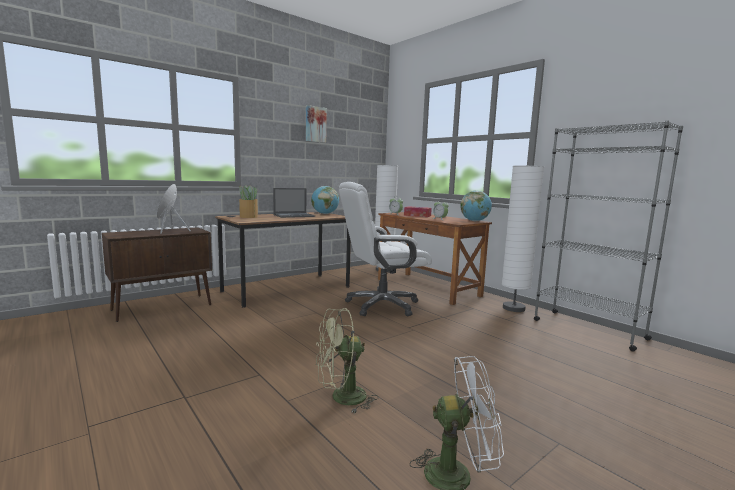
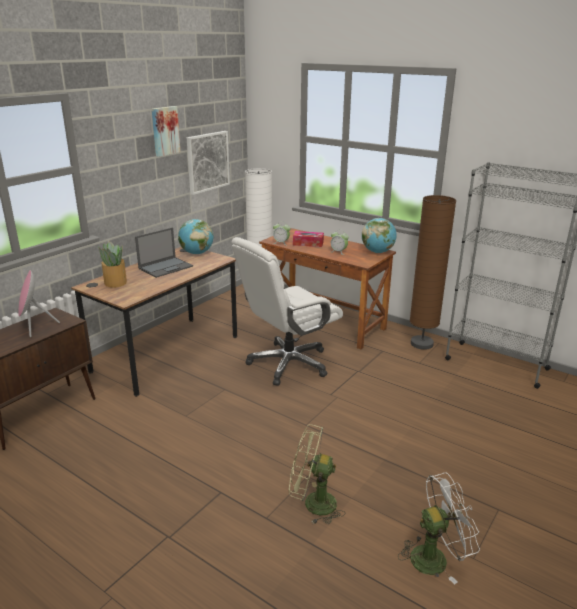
camera: 15 degrees left, 15 degrees up
green fan [316,308,378,413] -> green fan turned 45 degrees clockwise [289,424,345,524]
white floor lamp [502,166,544,312] -> brown floor lamp [410,195,456,350]
none -> picture [187,131,230,195]

